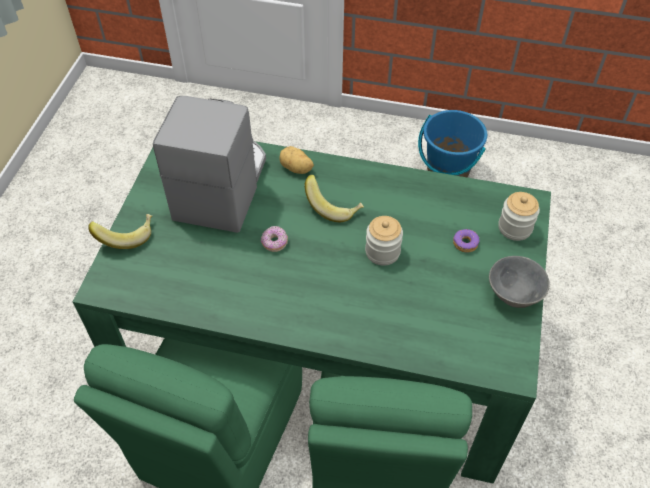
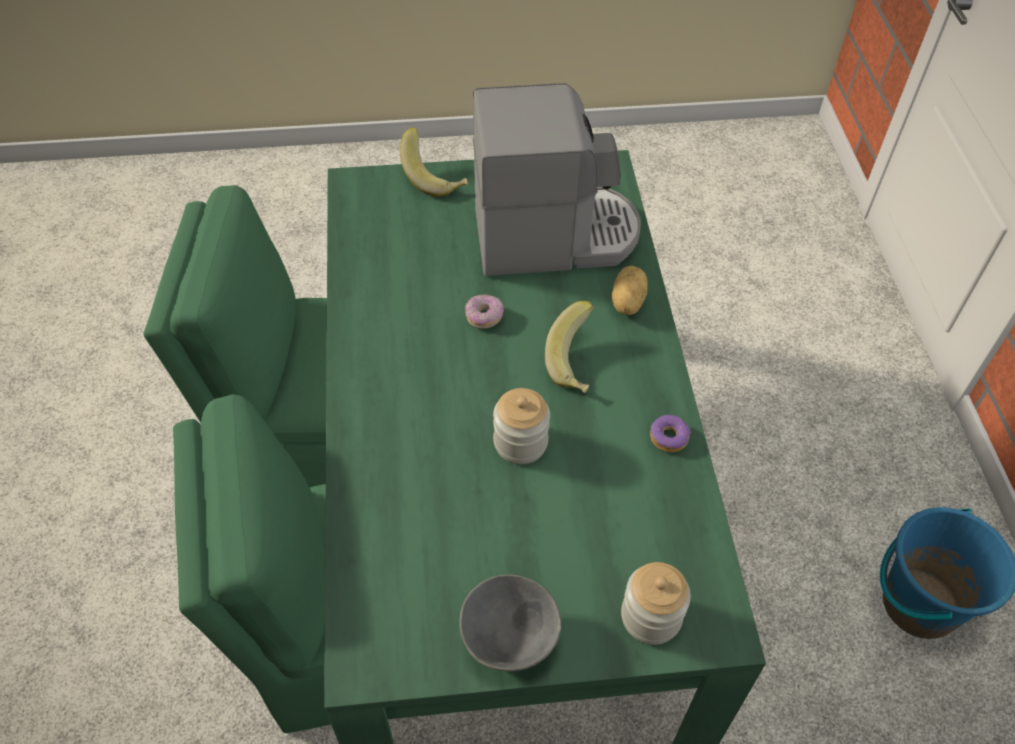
camera: 70 degrees right, 0 degrees up
donut [453,229,480,253] -> donut moved to [650,415,691,452]

